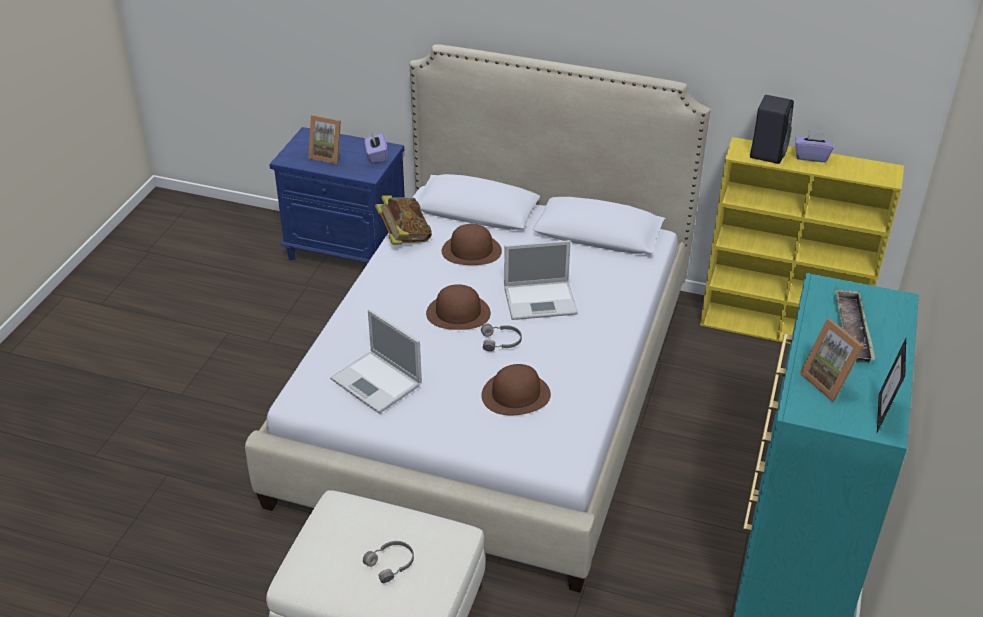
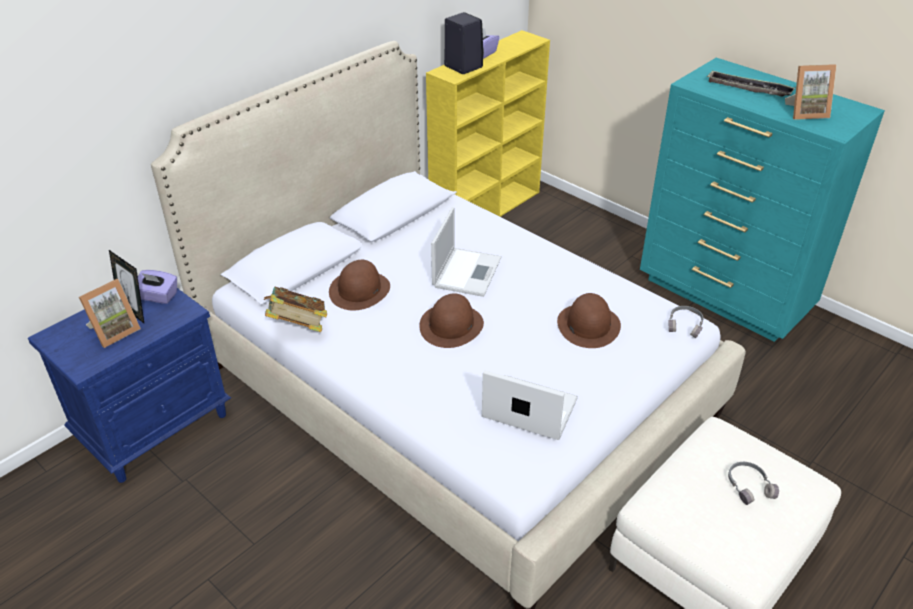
camera: 65 degrees left, 0 degrees up
laptop [330,309,422,414] -> laptop turned 135 degrees counterclockwise [482,370,578,440]
grey headphones [481,324,522,351] -> grey headphones moved to [668,306,704,338]
picture frame [877,338,906,432] -> picture frame moved to [109,250,145,324]

